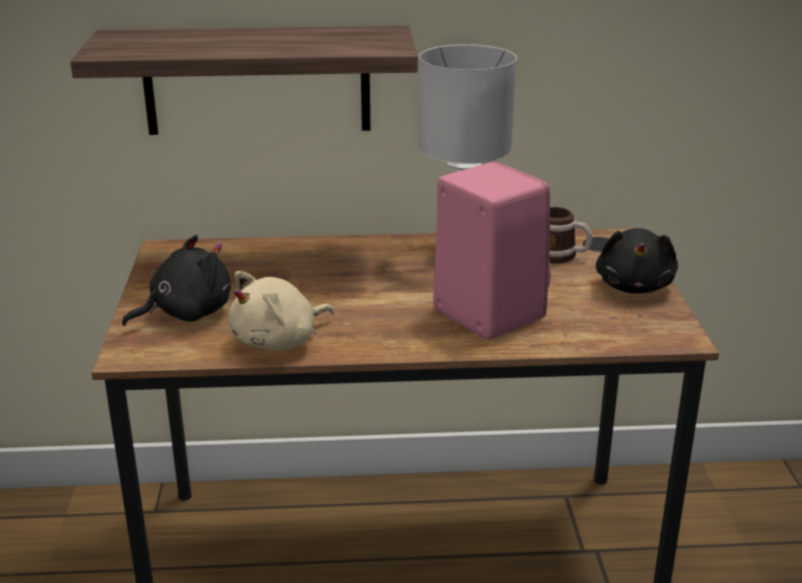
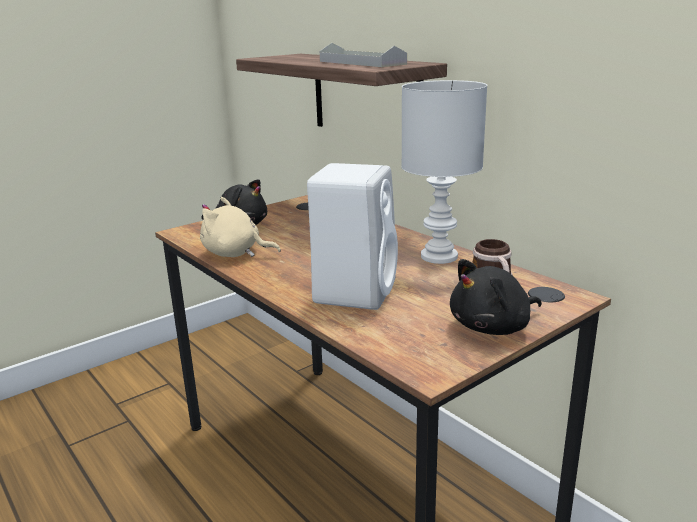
camera: 55 degrees right, 5 degrees down
pink speaker [433,162,551,340] -> white speaker [307,163,398,310]
none -> grey tray [320,43,407,67]

